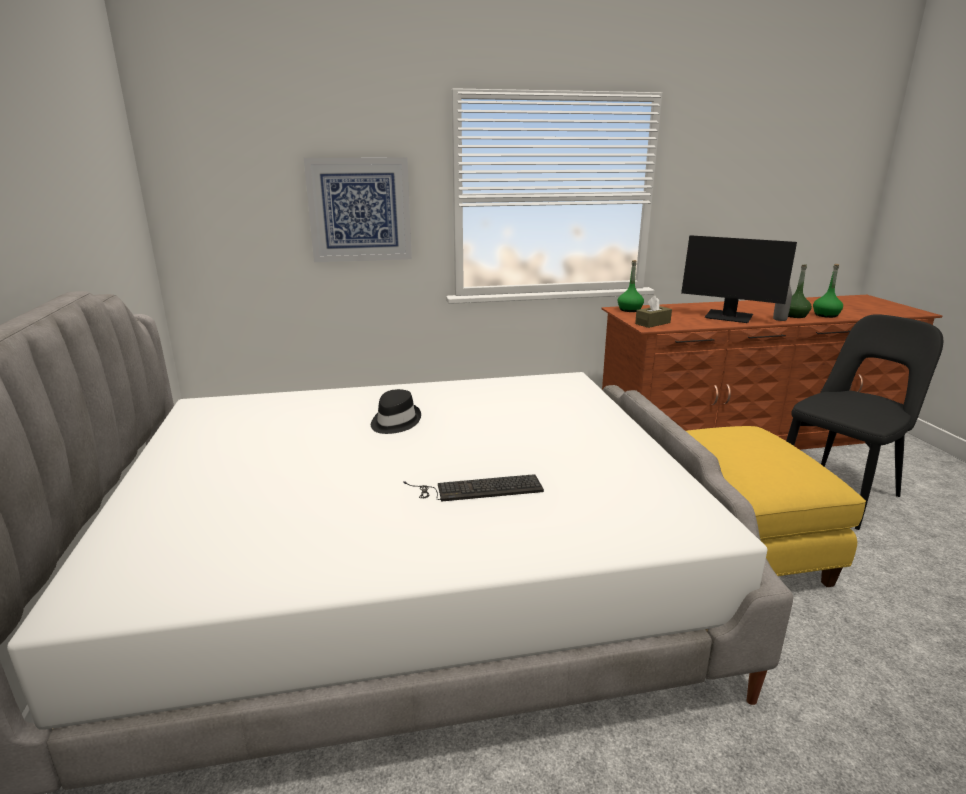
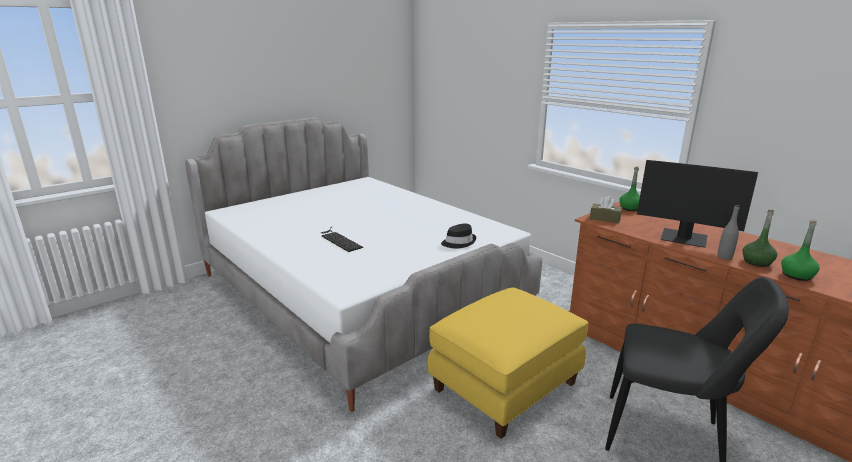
camera: 60 degrees right, 0 degrees up
picture [304,158,412,262] -> none
black hat [371,389,421,434] -> black hat moved to [441,223,476,249]
monitor [681,235,797,323] -> monitor turned 60 degrees counterclockwise [637,160,758,248]

